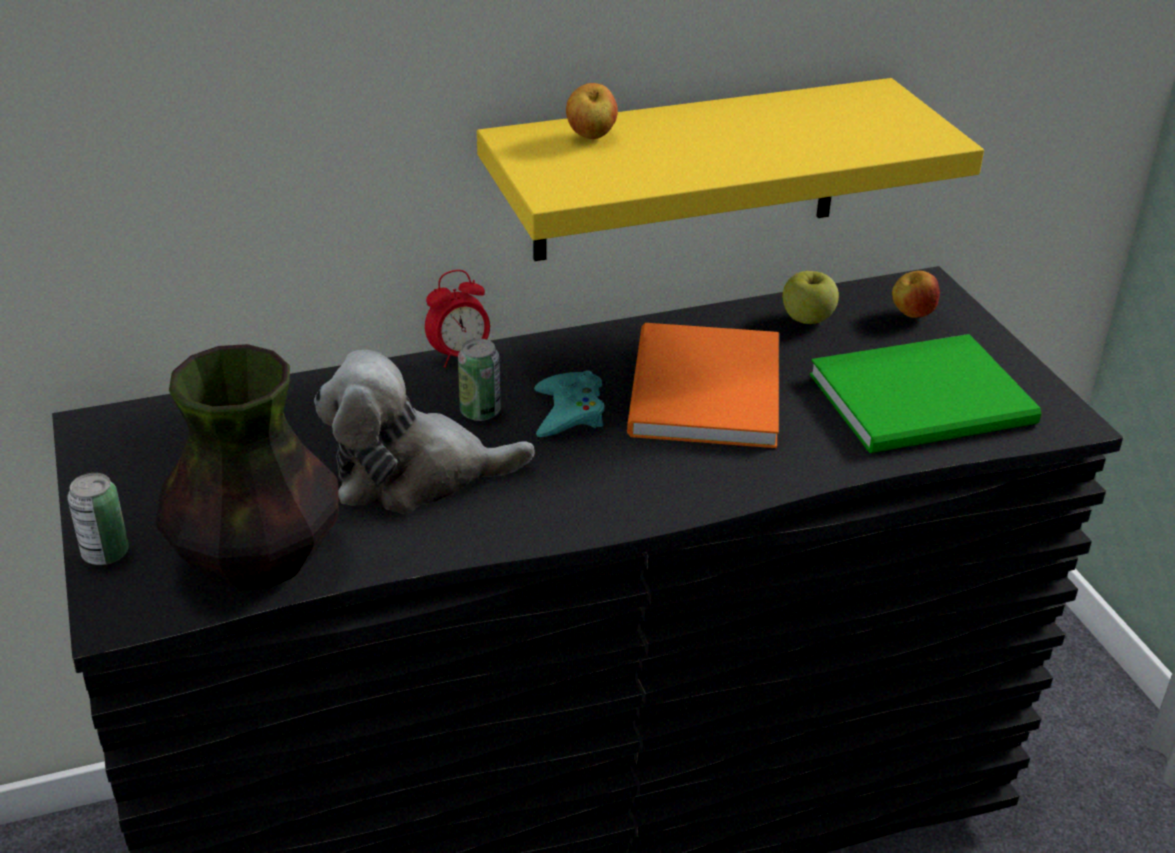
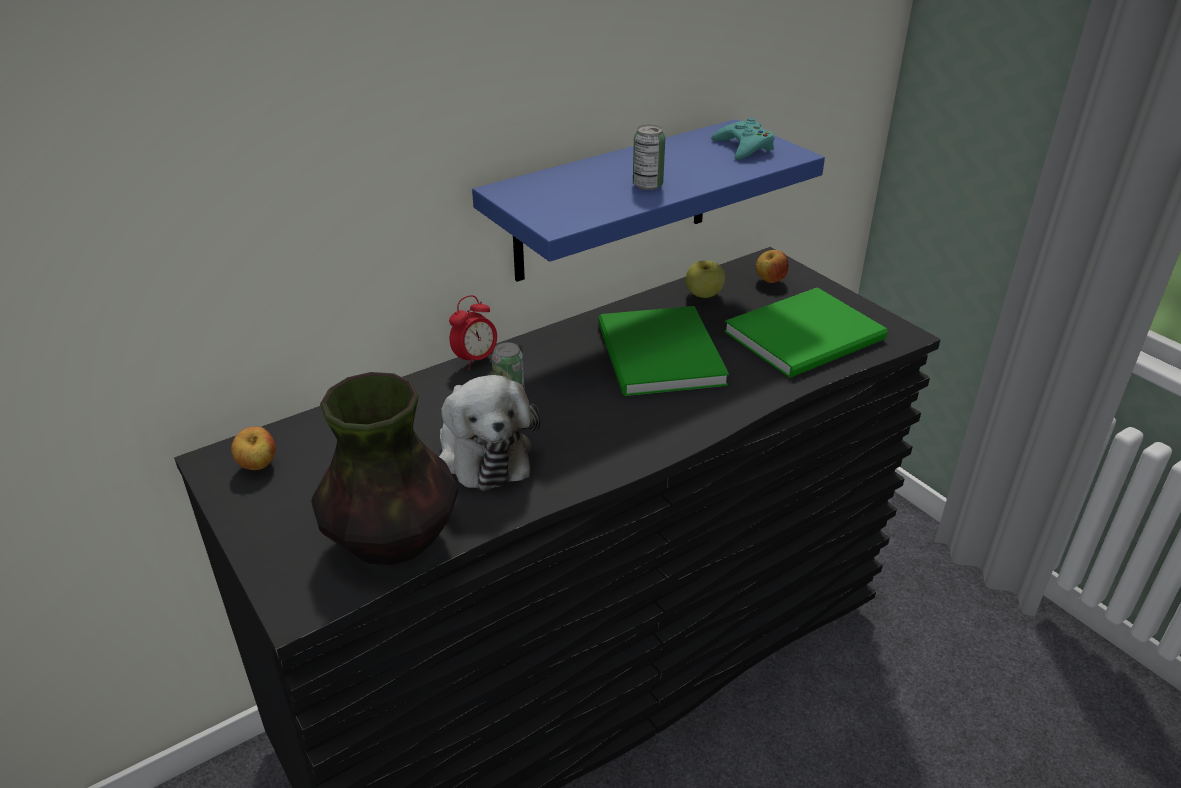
camera: 15 degrees left, 0 degrees up
can [67,473,129,565] -> can moved to [633,125,665,190]
plush toy [314,350,535,514] -> plush toy turned 90 degrees counterclockwise [439,375,541,491]
yellow shelf [477,78,984,261] -> blue shelf [472,119,825,282]
turquoise game controller [534,370,605,437] -> turquoise game controller moved to [711,118,775,160]
apple [566,83,618,139] -> apple moved to [231,426,276,470]
orange book [627,323,779,448] -> green book [598,306,729,396]

